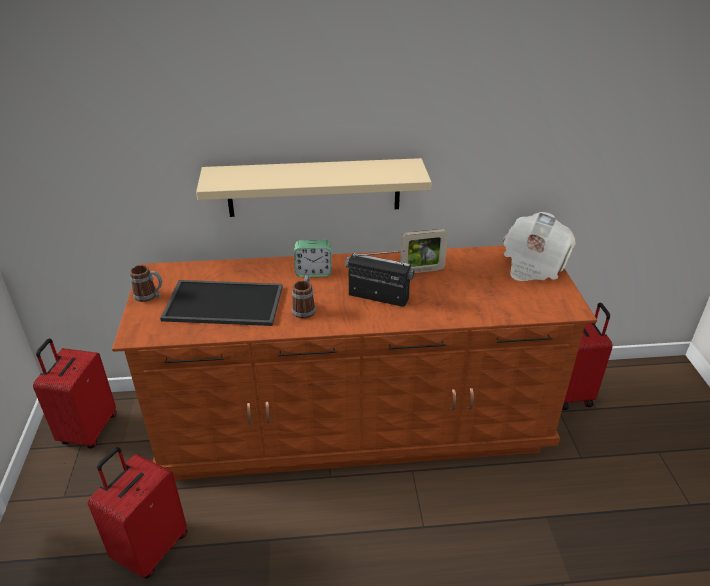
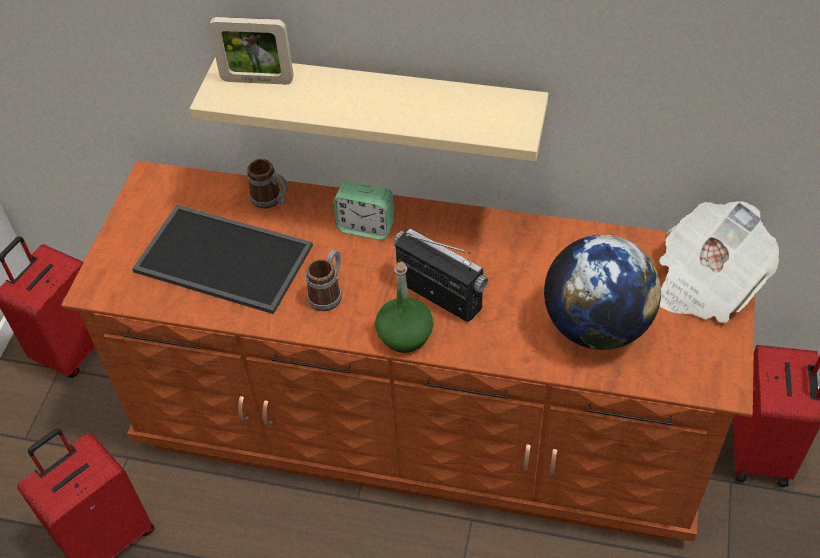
camera: 20 degrees right, 15 degrees up
mug [130,265,162,302] -> mug moved to [247,159,288,209]
picture frame [400,229,448,273] -> picture frame moved to [209,17,294,85]
none -> green bottle [375,262,434,353]
none -> globe [544,235,661,350]

